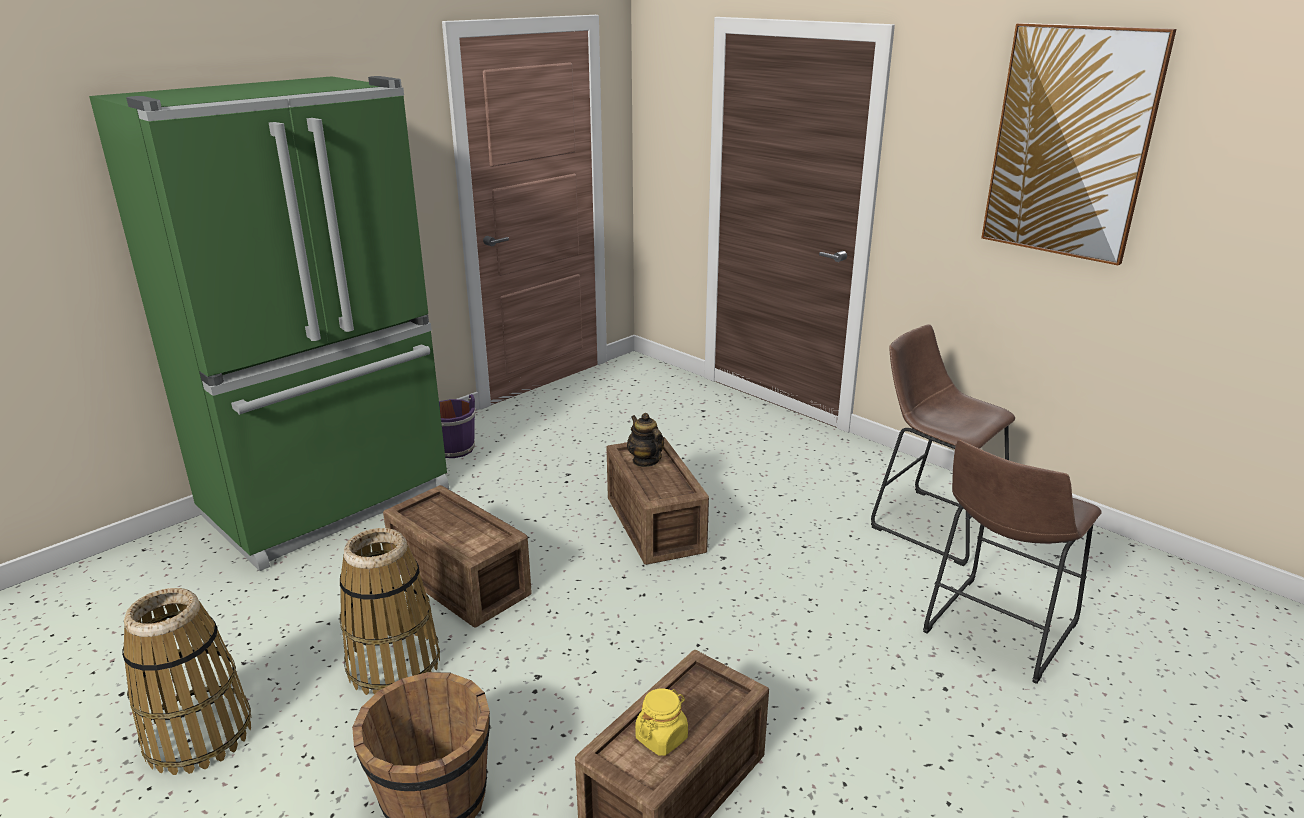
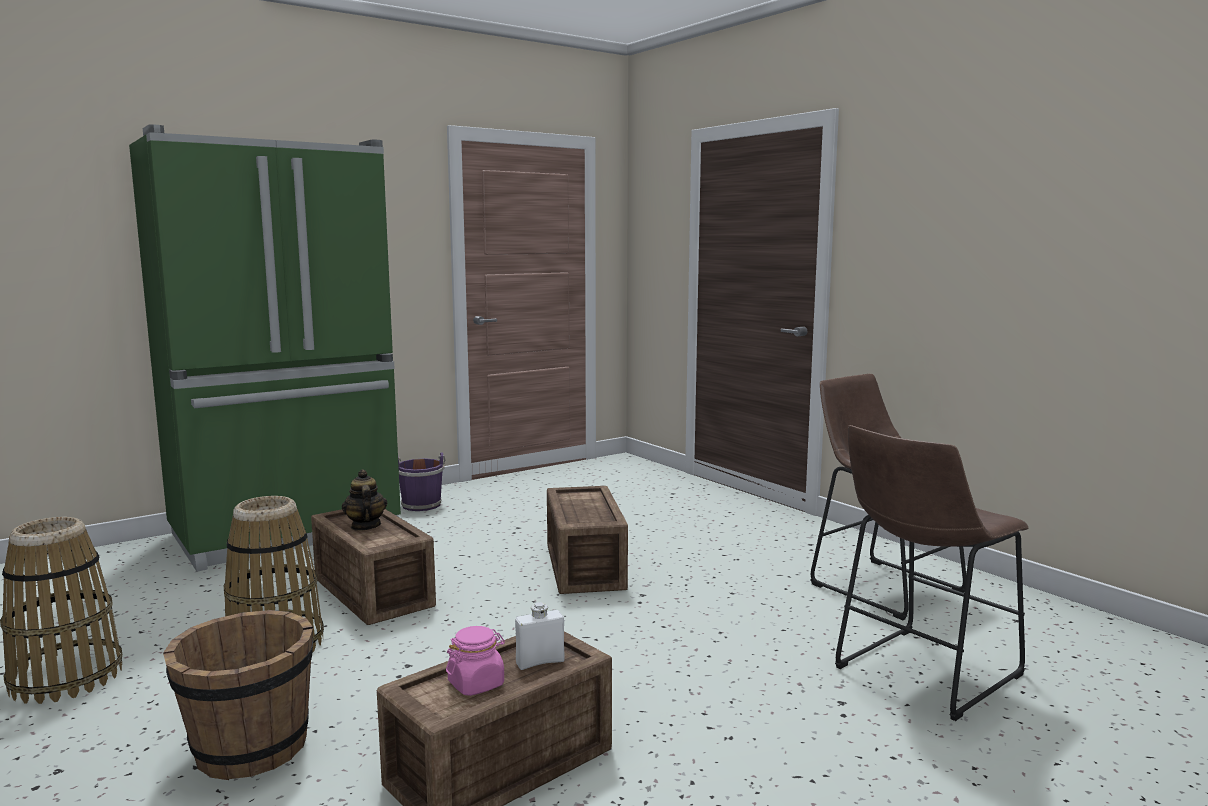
camera: 10 degrees right, 15 degrees down
teapot [627,413,664,467] -> teapot moved to [342,469,387,531]
yellow jar [635,689,688,756] -> pink jar [446,626,505,696]
picture [981,23,1176,266] -> none
none -> white bottle [515,602,565,670]

